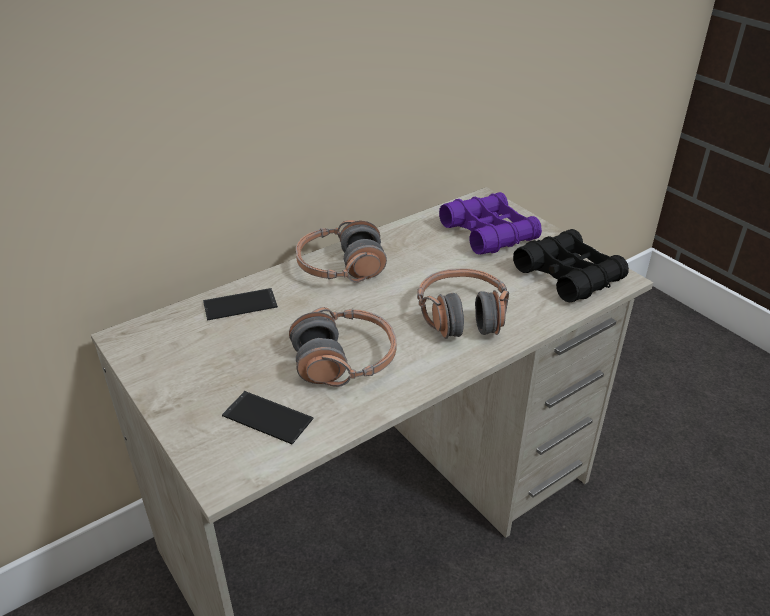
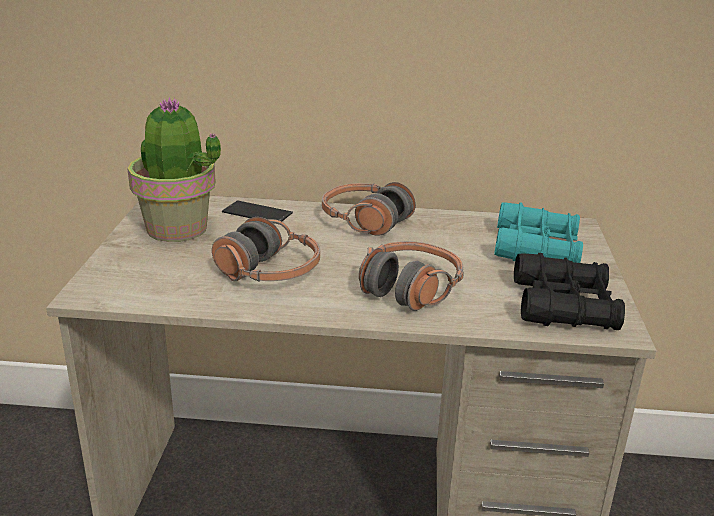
camera: 40 degrees right, 10 degrees down
phone [222,391,313,445] -> none
purple binoculars [439,192,542,254] -> turquoise binoculars [494,202,583,263]
none -> potted plant [127,97,221,242]

